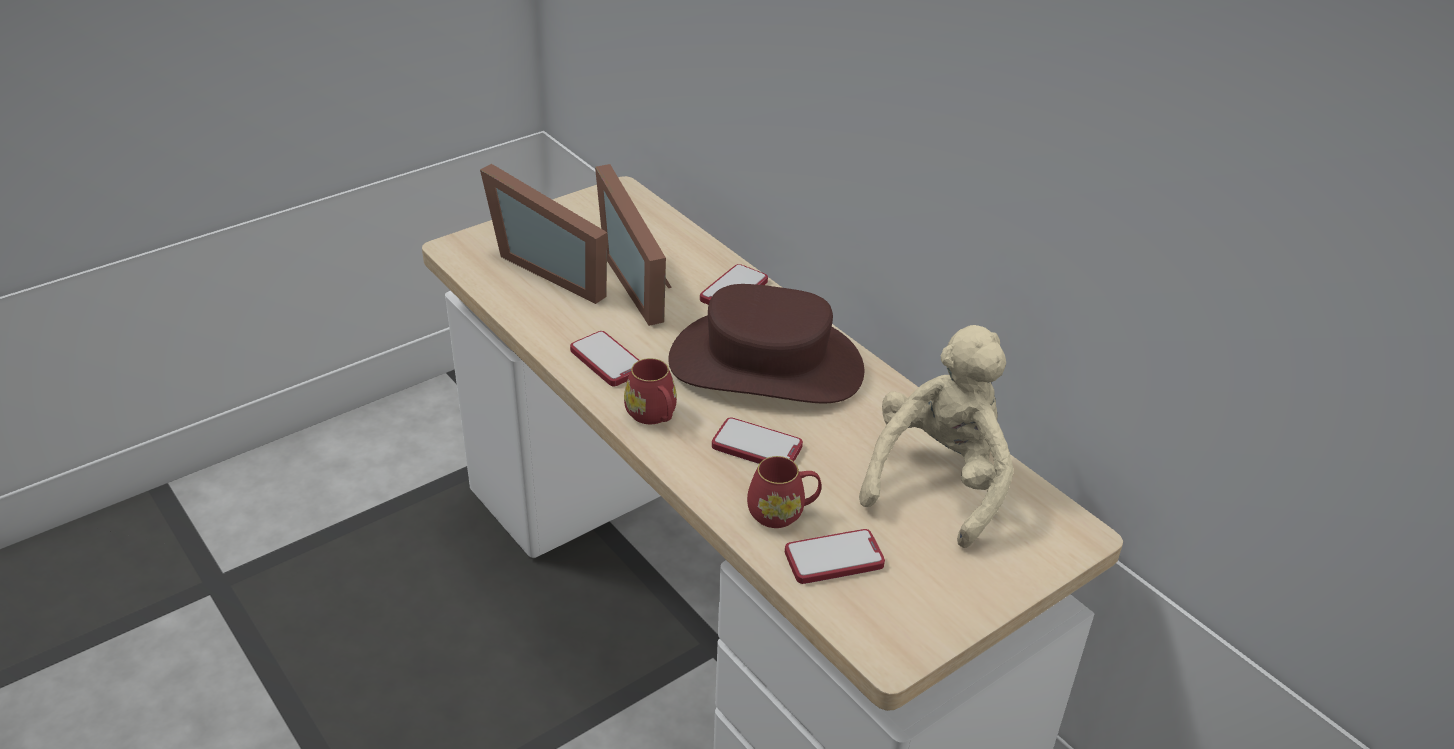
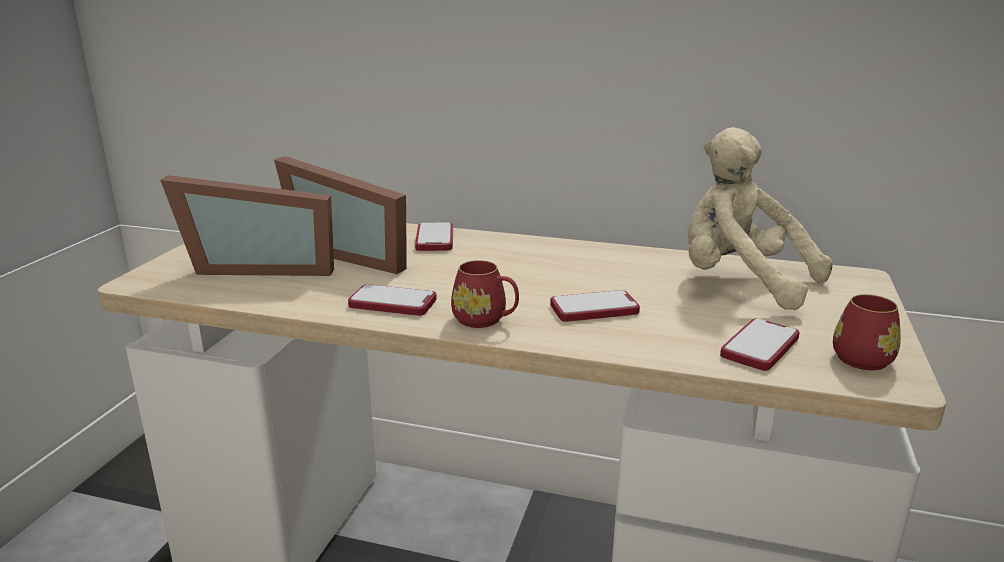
camera: 35 degrees left, 15 degrees down
brown hat [668,284,864,403] -> none
red mug [747,456,822,528] -> red mug moved to [833,294,901,370]
beige plush toy [859,325,1014,548] -> beige plush toy turned 45 degrees counterclockwise [688,127,833,310]

